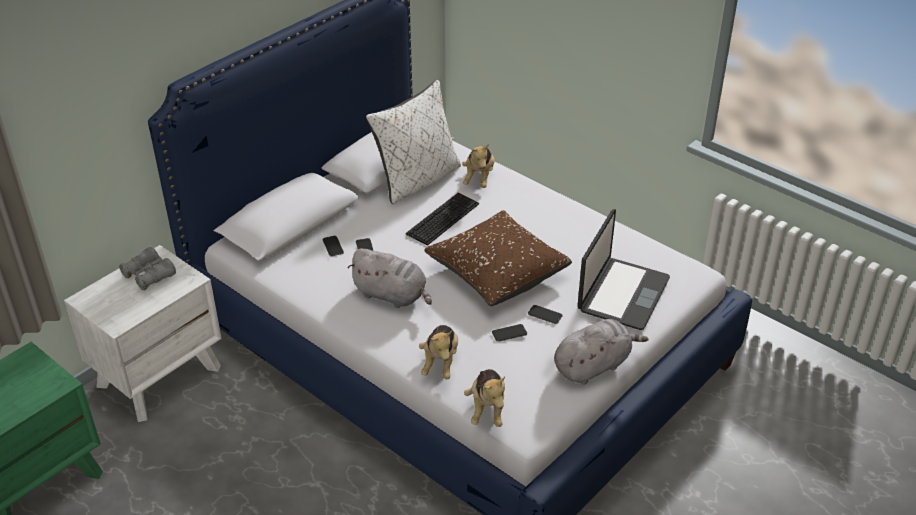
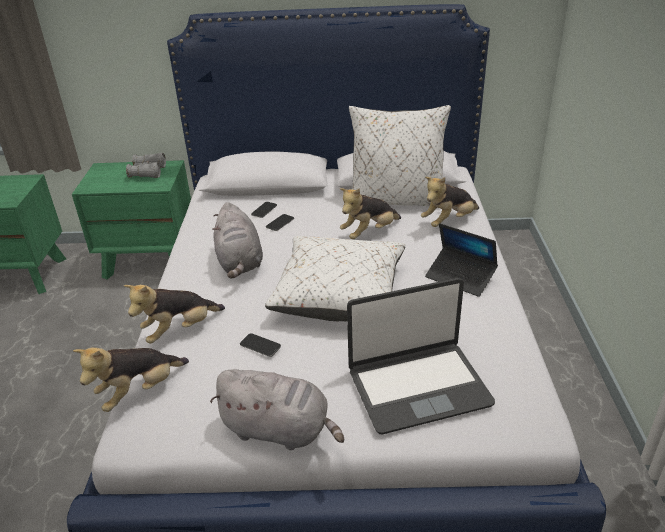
camera: 50 degrees right, 5 degrees down
white nightstand [64,245,222,422] -> green nightstand [72,160,191,280]
keyboard [406,193,479,246] -> plush toy [340,188,401,239]
brown pillow [424,210,572,306] -> white pillow [265,236,406,321]
phone [528,305,562,324] -> none
none -> laptop [425,223,498,297]

